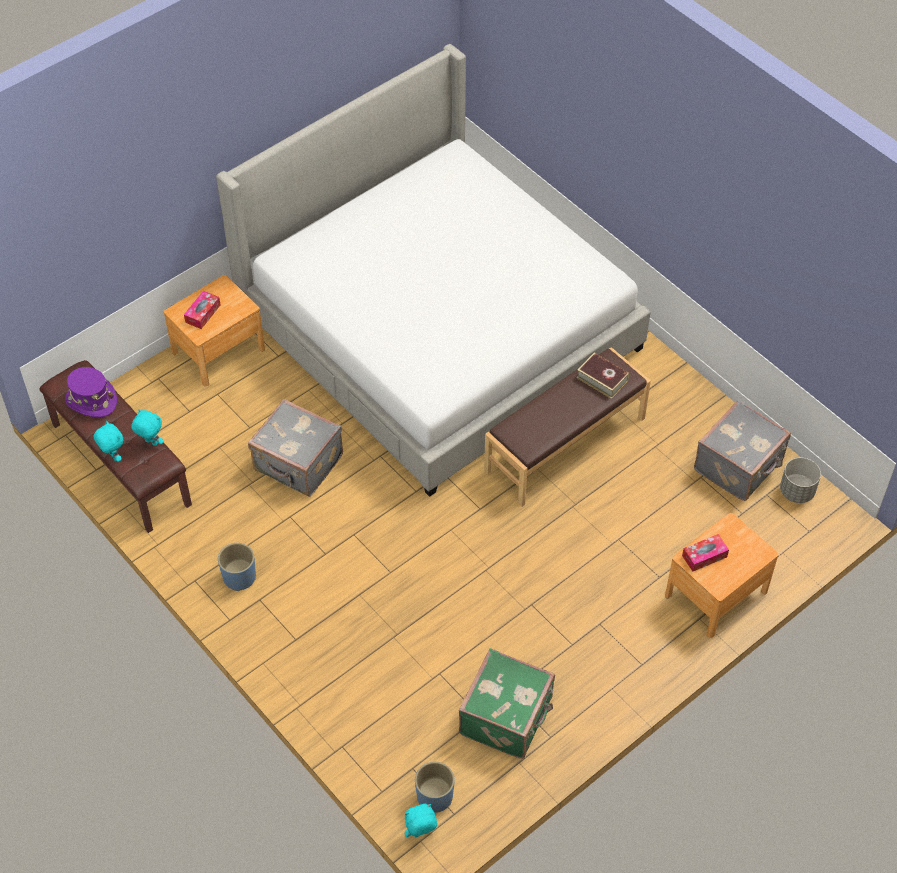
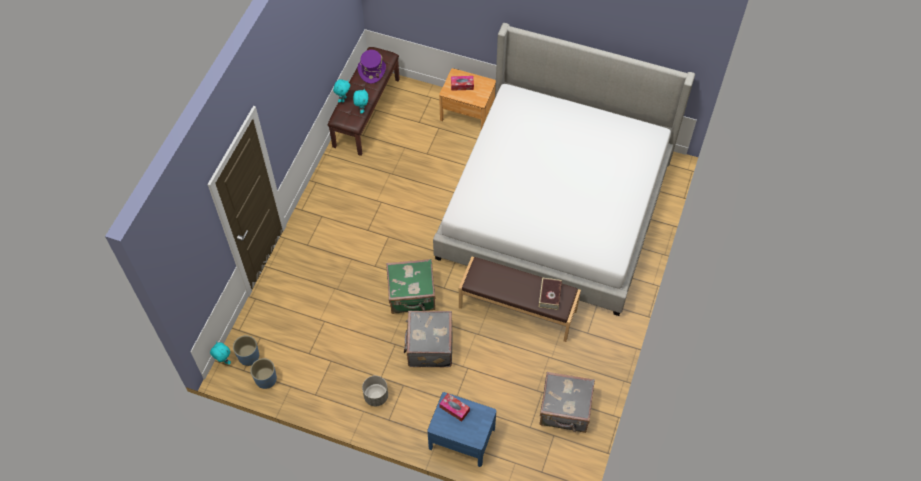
camera: 60 degrees right, 5 degrees up
blue planter [218,543,256,591] -> blue planter moved to [250,358,277,389]
grey suitcase [248,399,343,497] -> grey suitcase moved to [404,311,452,367]
green suitcase [459,648,555,759] -> green suitcase moved to [386,259,435,314]
brown nightstand [665,513,778,638] -> blue nightstand [427,392,496,467]
grey planter [780,458,821,503] -> grey planter moved to [362,376,388,406]

